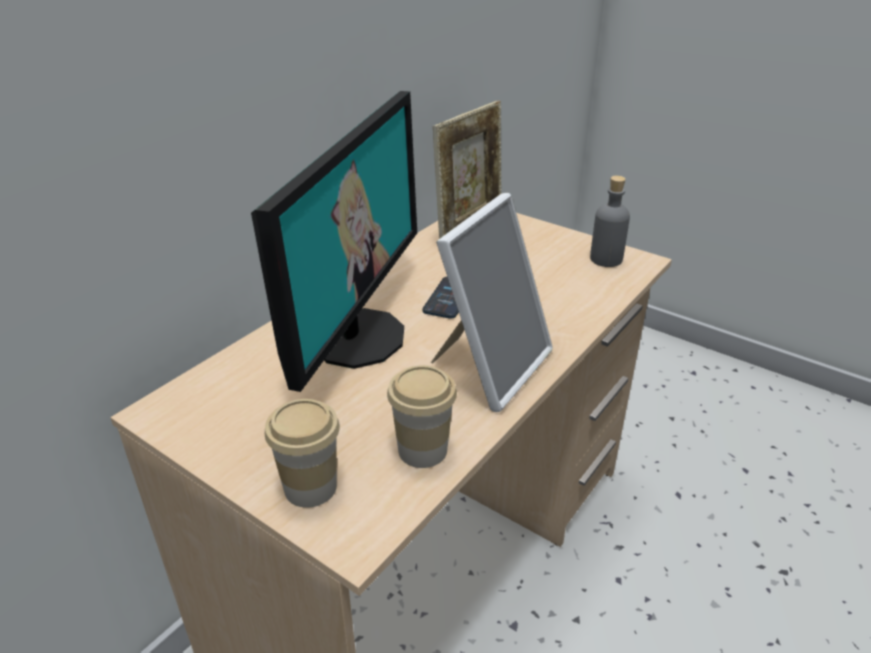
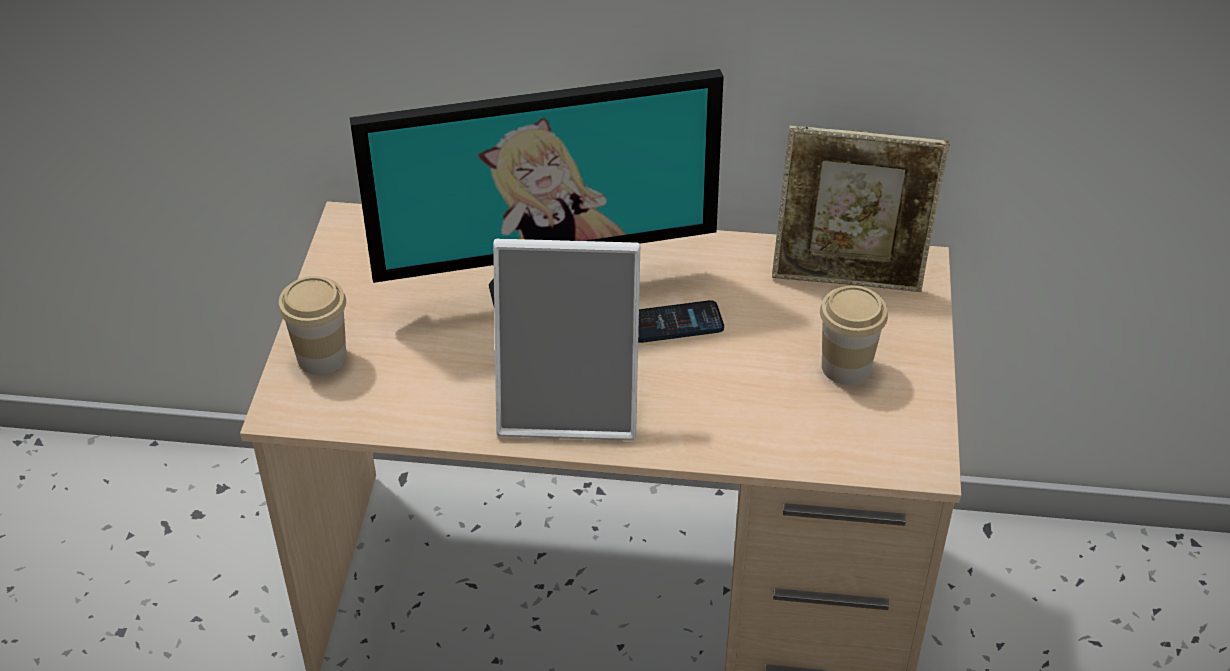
camera: 60 degrees right, 10 degrees up
cup [387,365,457,468] -> cup moved to [820,286,888,385]
grey bottle [590,176,630,267] -> none

